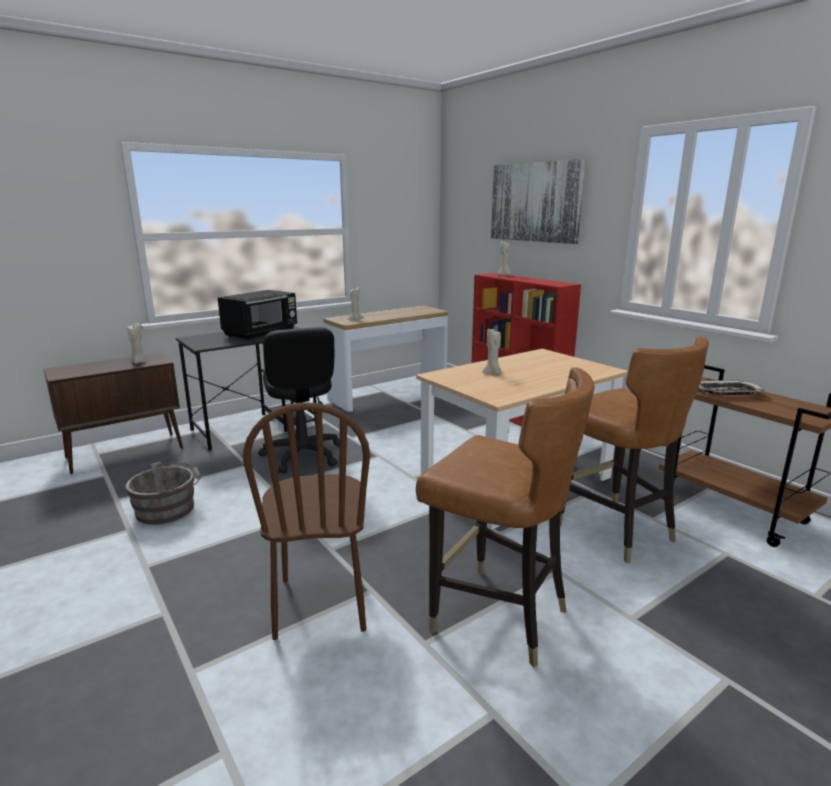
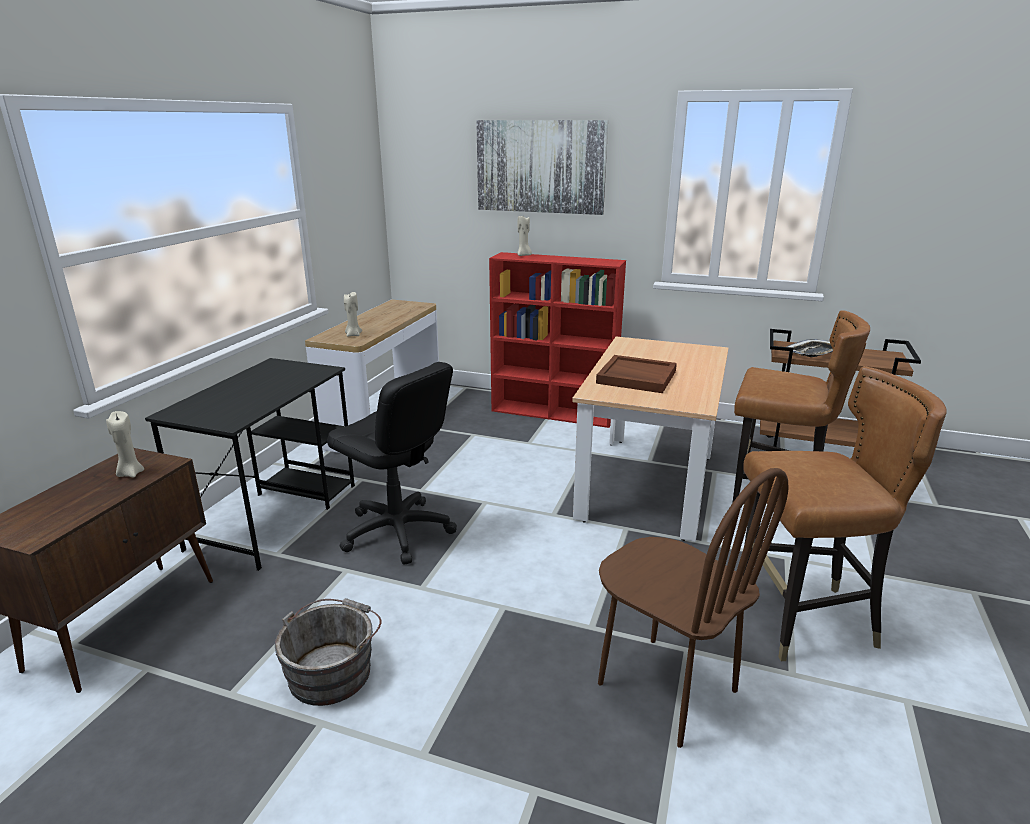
camera: 35 degrees left, 5 degrees up
black microwave [217,290,297,340] -> none
beige candle [482,327,501,374] -> brown tray [596,355,677,393]

